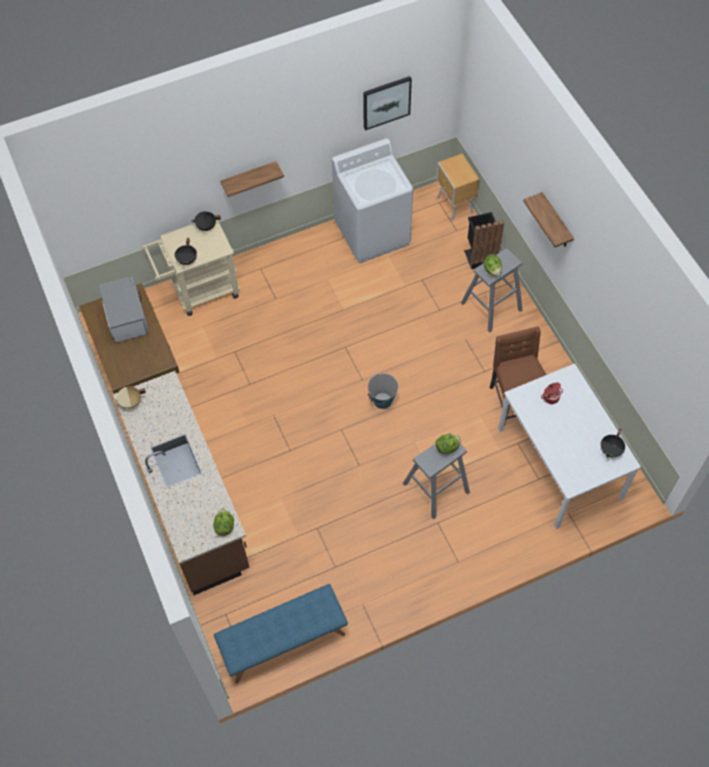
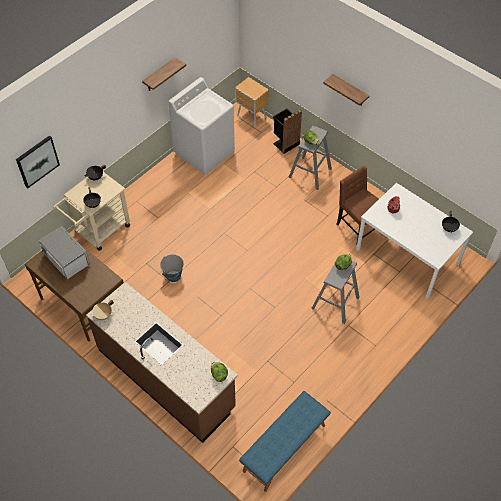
camera: 25 degrees left, 5 degrees down
shelf [221,161,284,197] -> shelf moved to [142,57,186,91]
picture [363,76,412,131] -> picture moved to [16,135,60,188]
bucket [368,373,398,409] -> bucket moved to [160,255,184,282]

